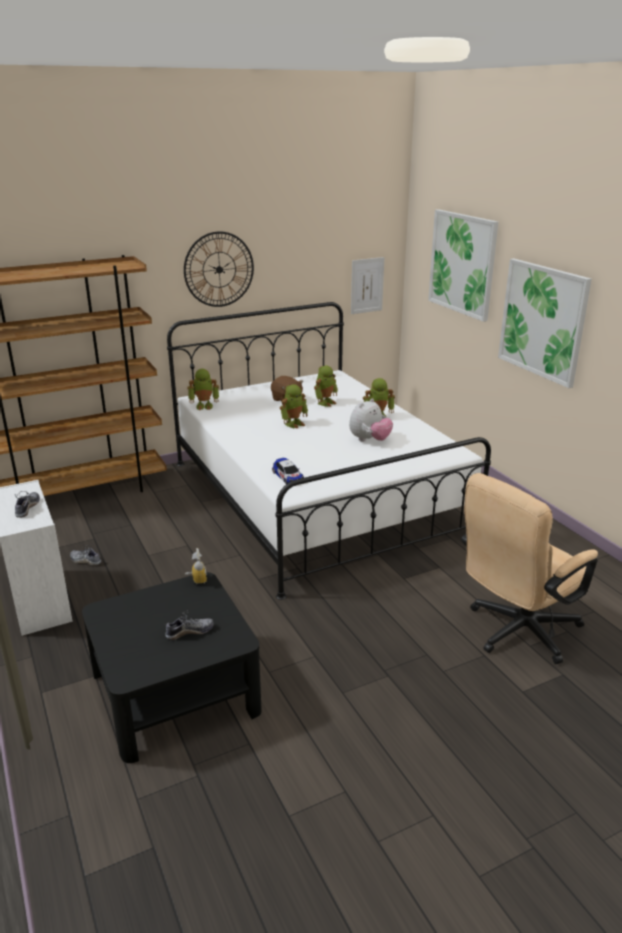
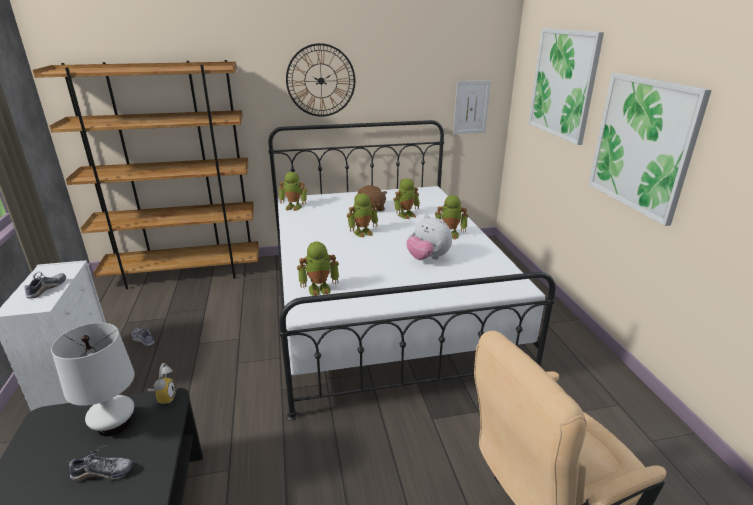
camera: 15 degrees right, 0 degrees up
toy car [272,458,304,484] -> toy robot [297,242,339,296]
plush toy [349,398,393,442] -> plush toy turned 75 degrees clockwise [407,215,452,260]
none -> white table lamp [51,323,135,436]

